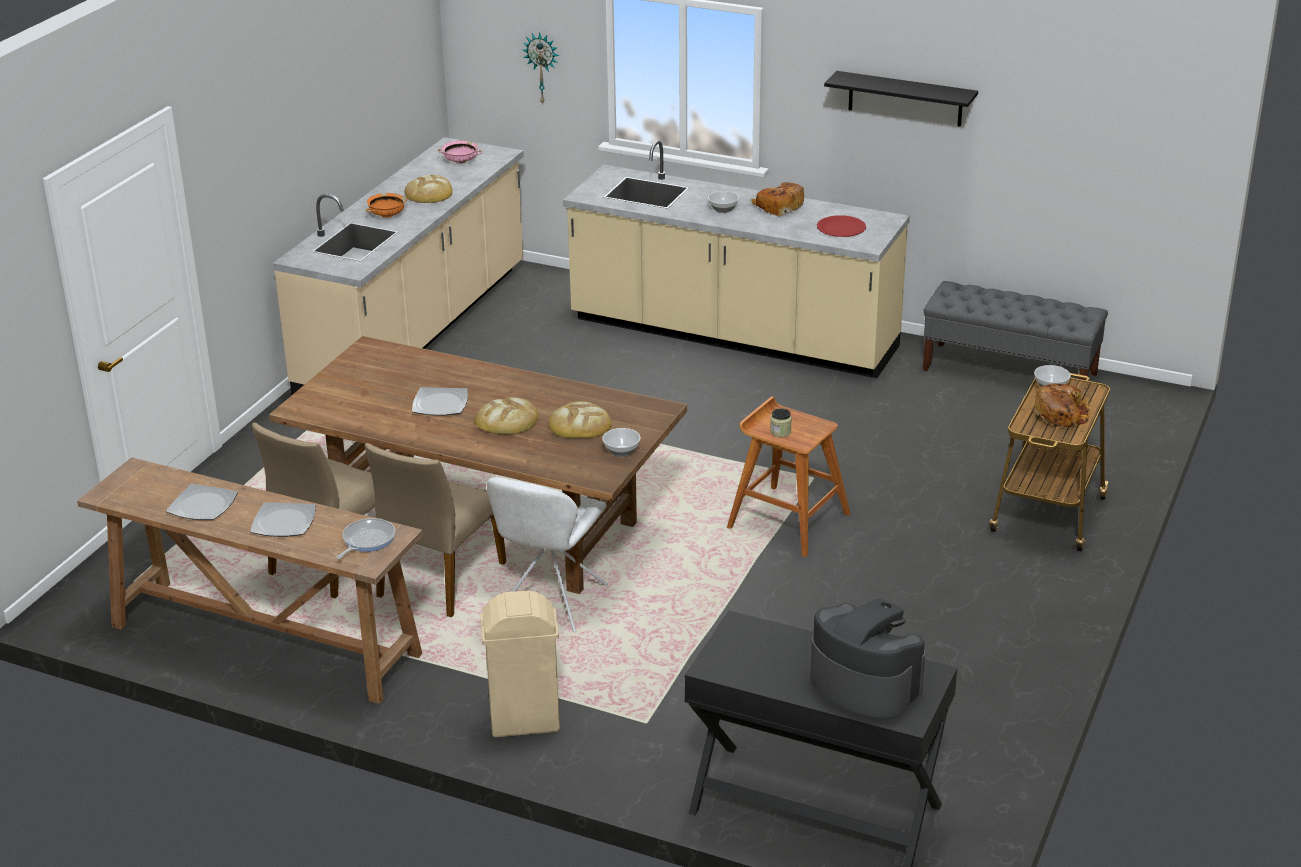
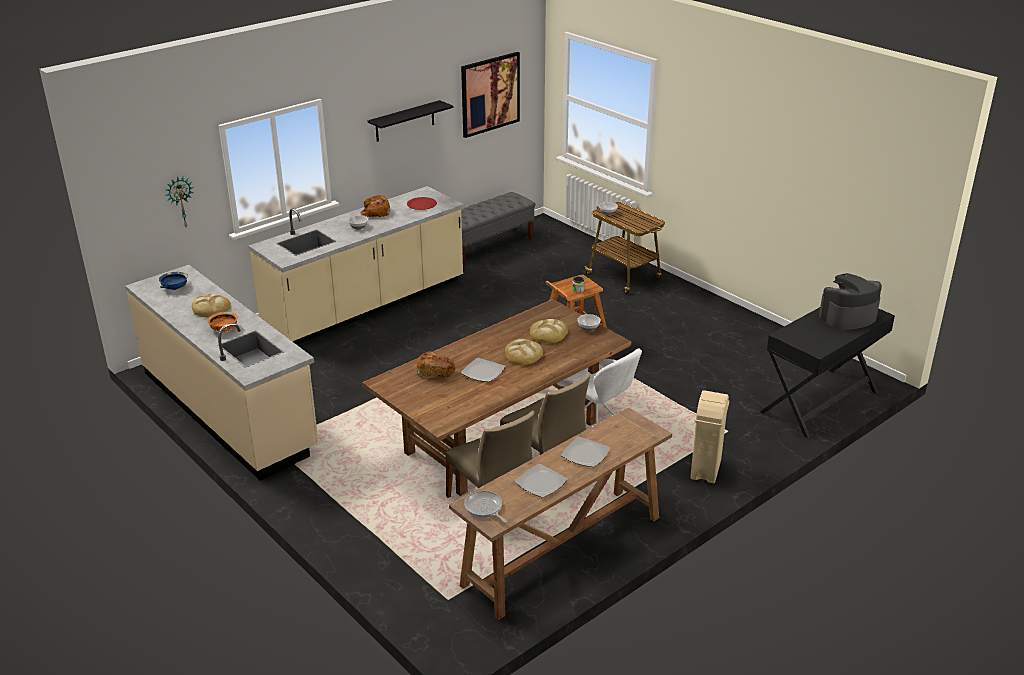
camera: 65 degrees left, 0 degrees up
frying pan [336,518,395,559] -> frying pan moved to [464,491,507,523]
pink bowl [438,140,483,164] -> blue bowl [159,272,188,290]
bread [1034,384,1091,427] -> bread moved to [416,351,456,379]
none -> picture [461,52,520,138]

